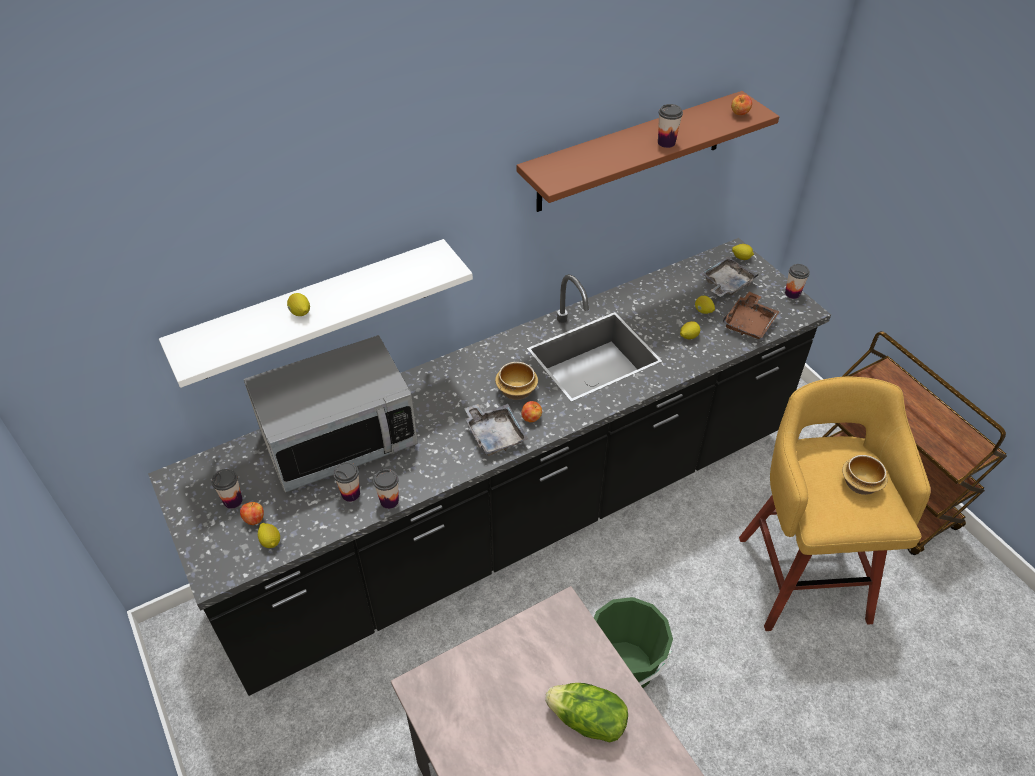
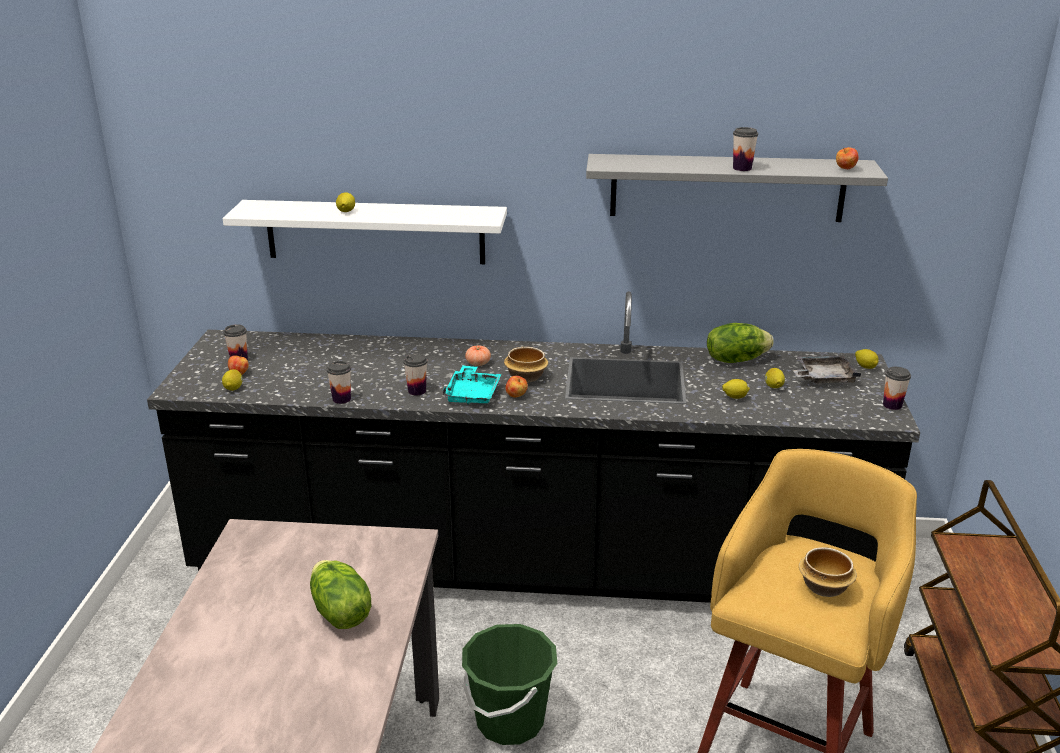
camera: 35 degrees right, 20 degrees down
microwave [244,335,418,492] -> none
cup [333,462,360,502] -> cup moved to [403,353,428,395]
grey tray [464,404,528,456] -> turquoise tray [442,365,501,405]
brown shelf [517,91,779,212] -> grey shelf [586,154,888,222]
brown tray [723,292,780,339] -> none
none -> tomato [465,345,491,366]
none -> lettuce [707,323,774,363]

